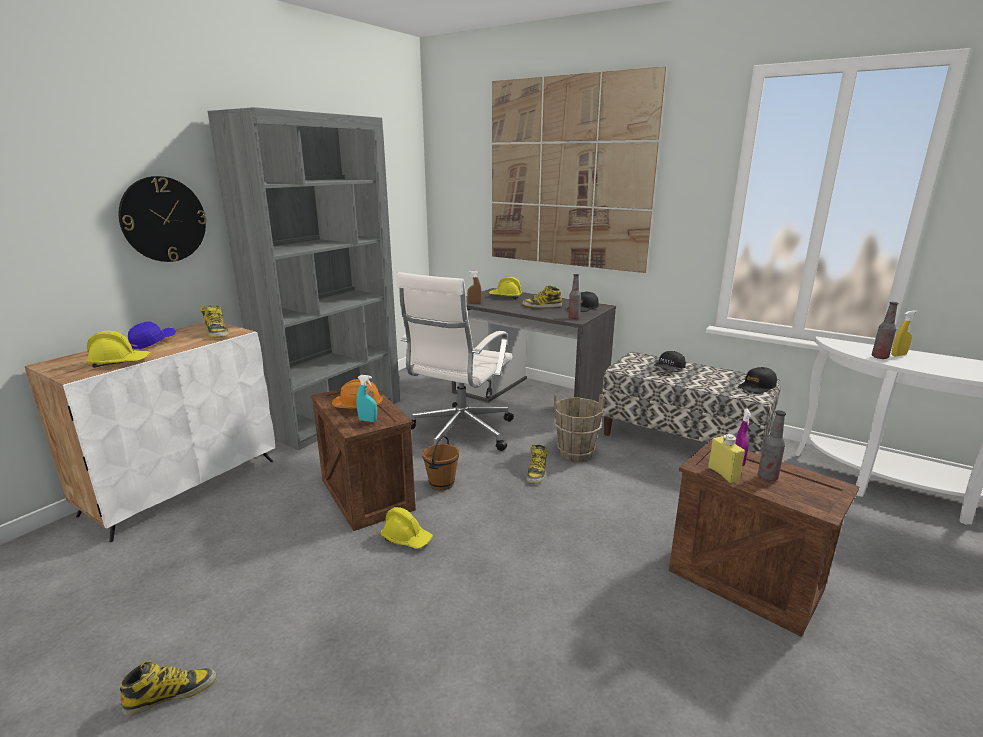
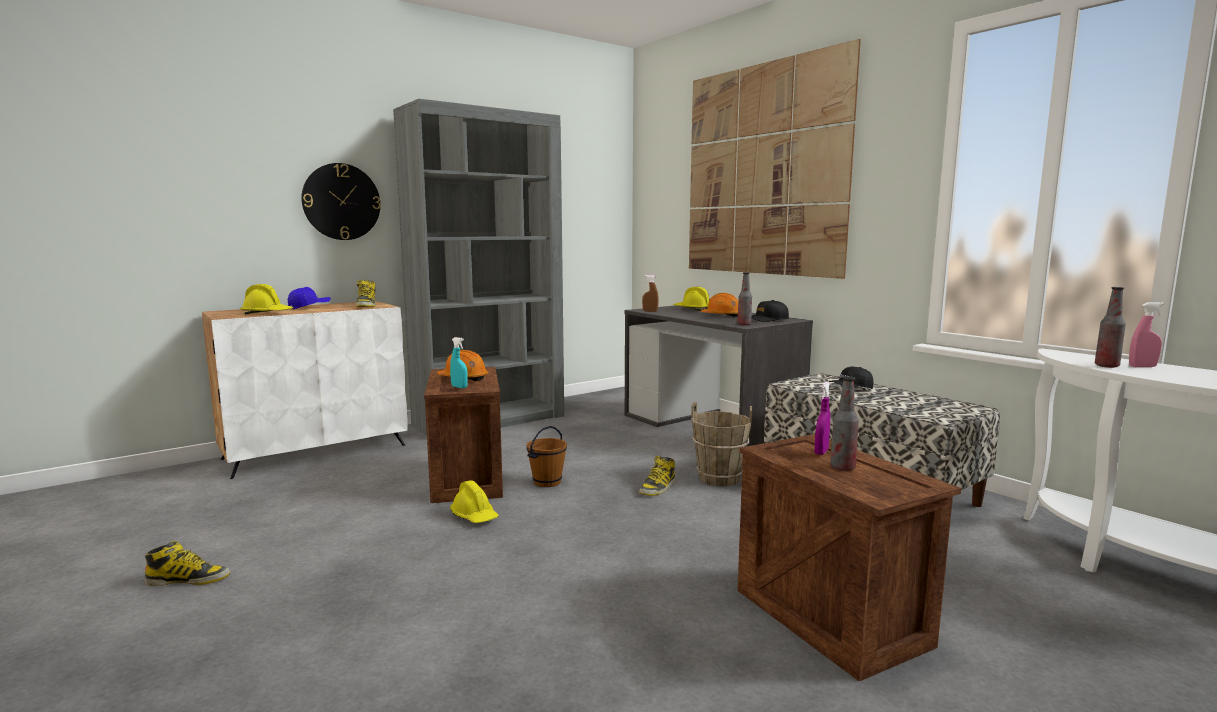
camera: 20 degrees right, 10 degrees down
white office chair [397,272,514,451] -> none
boot [522,285,562,308] -> orange hard hat [700,293,738,318]
yellow bottle [708,434,745,483] -> none
black cap [738,367,777,394] -> none
yellow spray bottle [891,310,917,356] -> pink spray bottle [1129,302,1164,367]

